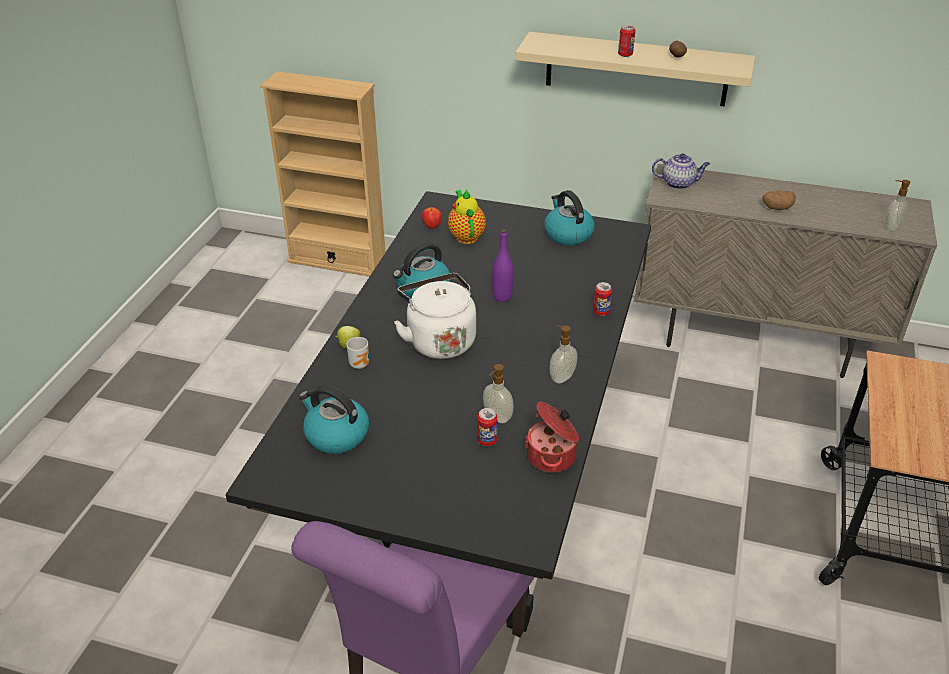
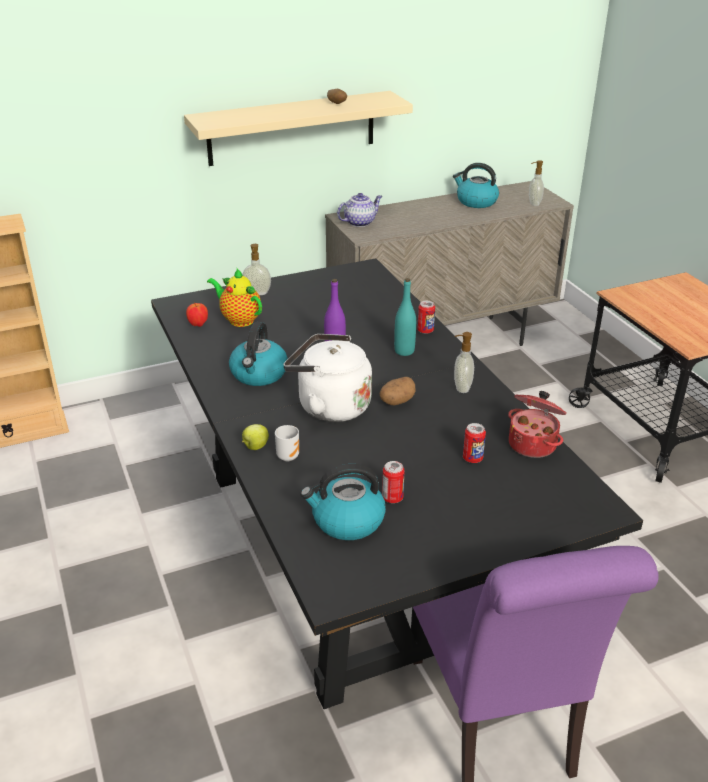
camera: 40 degrees left, 5 degrees down
soap dispenser [483,364,514,423] -> soap dispenser moved to [242,244,271,295]
kettle [544,190,595,246] -> kettle moved to [453,163,499,208]
can [618,25,635,57] -> can moved to [382,461,405,503]
potato [762,190,796,210] -> potato moved to [380,377,416,405]
none -> turquoise bottle [394,278,416,356]

